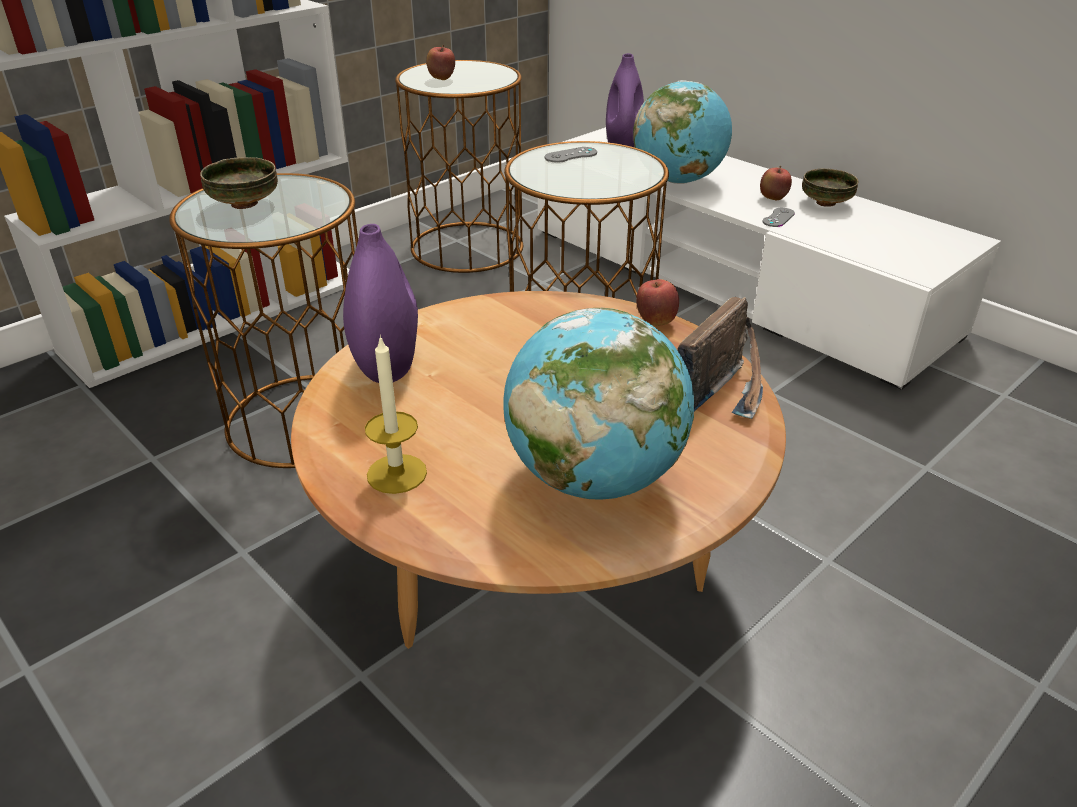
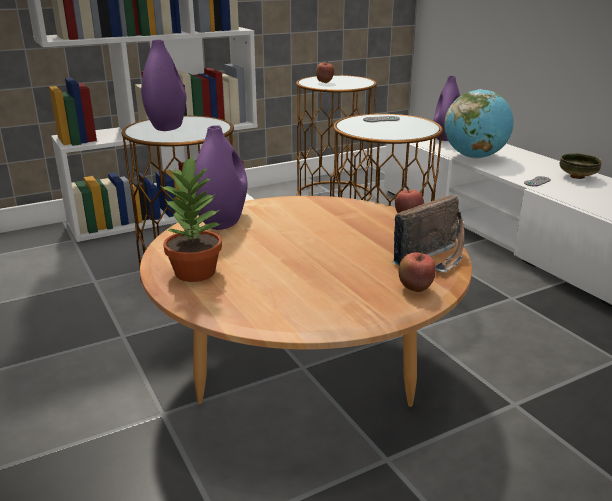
camera: 15 degrees right, 10 degrees down
bowl [200,157,278,209] -> purple vase [141,39,186,131]
candle [365,335,427,494] -> potted plant [161,156,222,282]
globe [503,308,694,500] -> none
apple [760,166,792,200] -> apple moved to [398,252,436,292]

